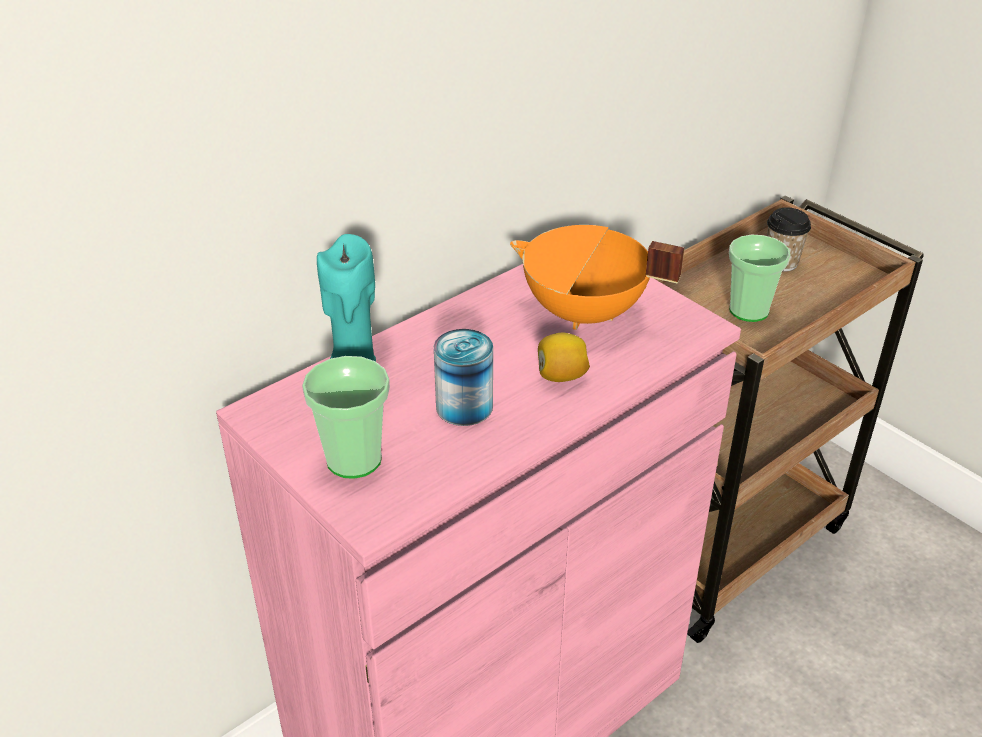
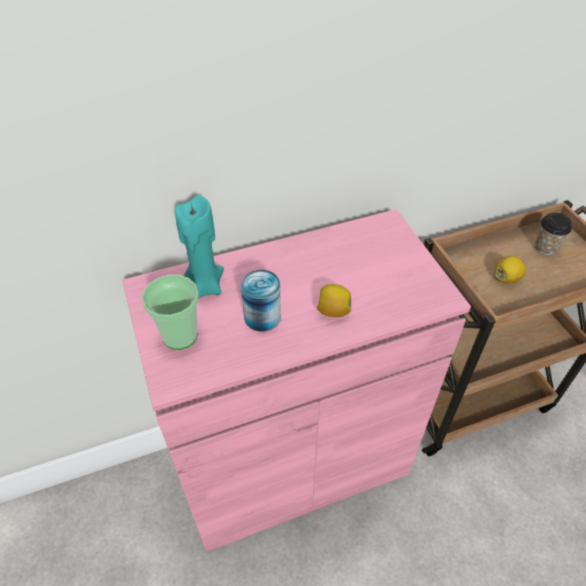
camera: 20 degrees right, 10 degrees up
orange cooking pot [510,225,684,330] -> none
cup [729,235,791,322] -> lemon [495,256,526,283]

